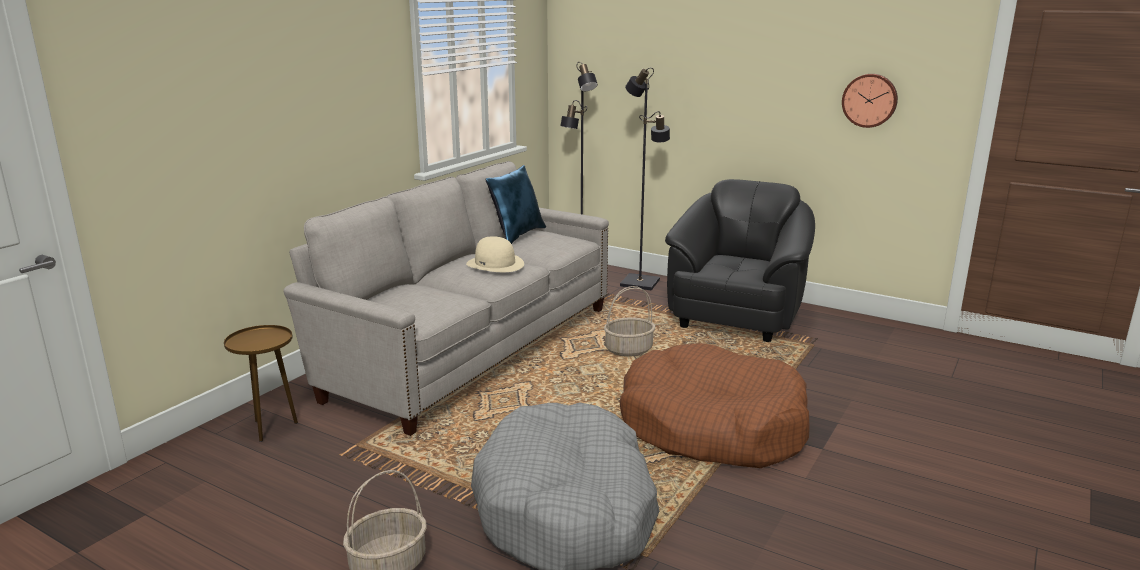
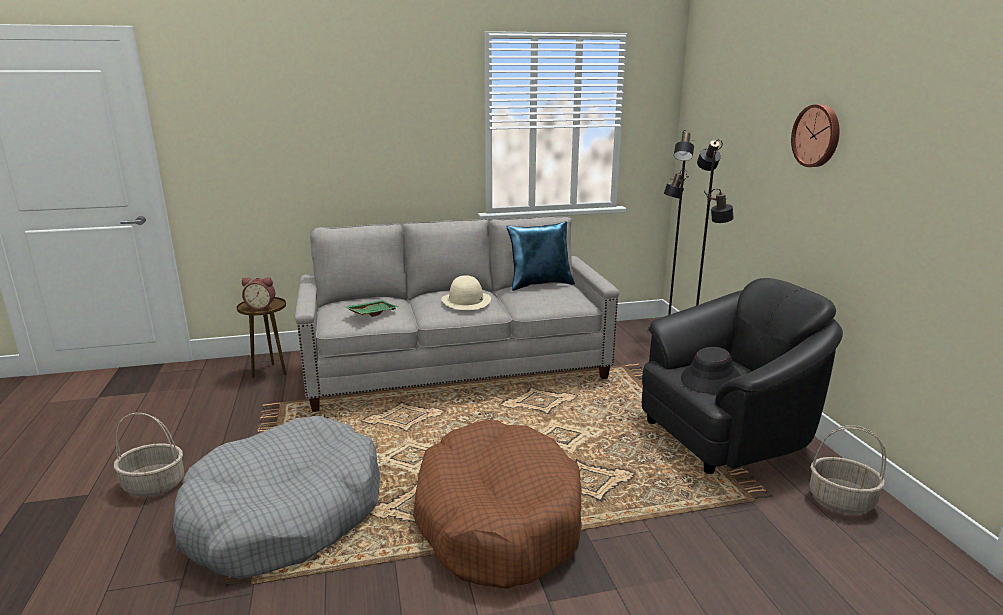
camera: 45 degrees right, 0 degrees up
basket [604,286,655,357] -> basket moved to [809,425,886,513]
wall clock [842,74,898,128] -> wall clock moved to [791,104,840,167]
none -> alarm clock [242,277,275,310]
none -> green tray [345,300,398,317]
none -> black hat [681,347,740,394]

